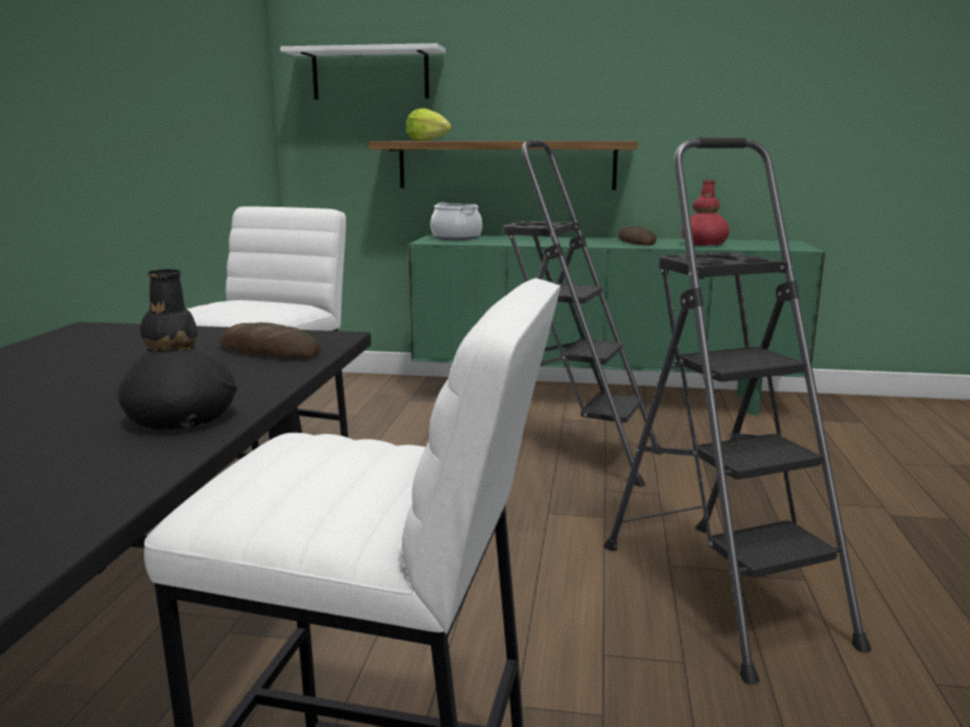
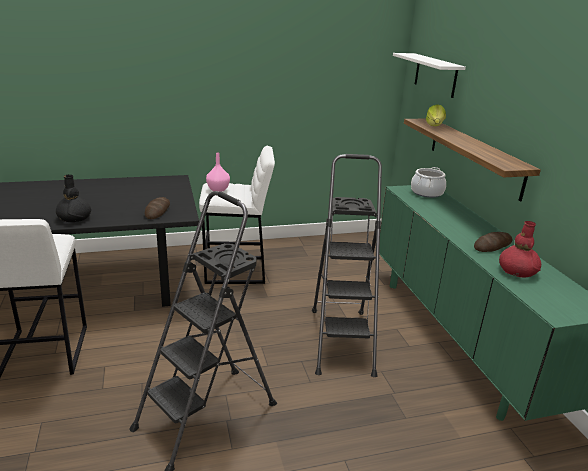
camera: 65 degrees right, 10 degrees up
none -> pink vase [206,152,230,192]

